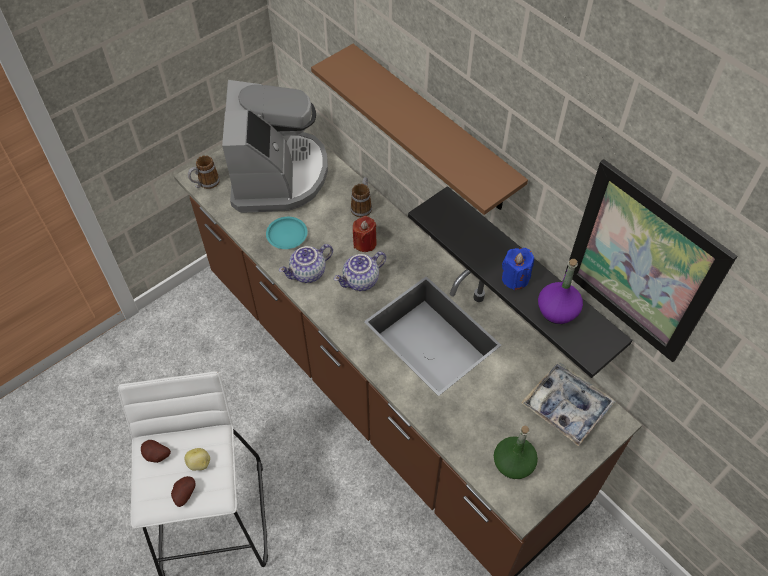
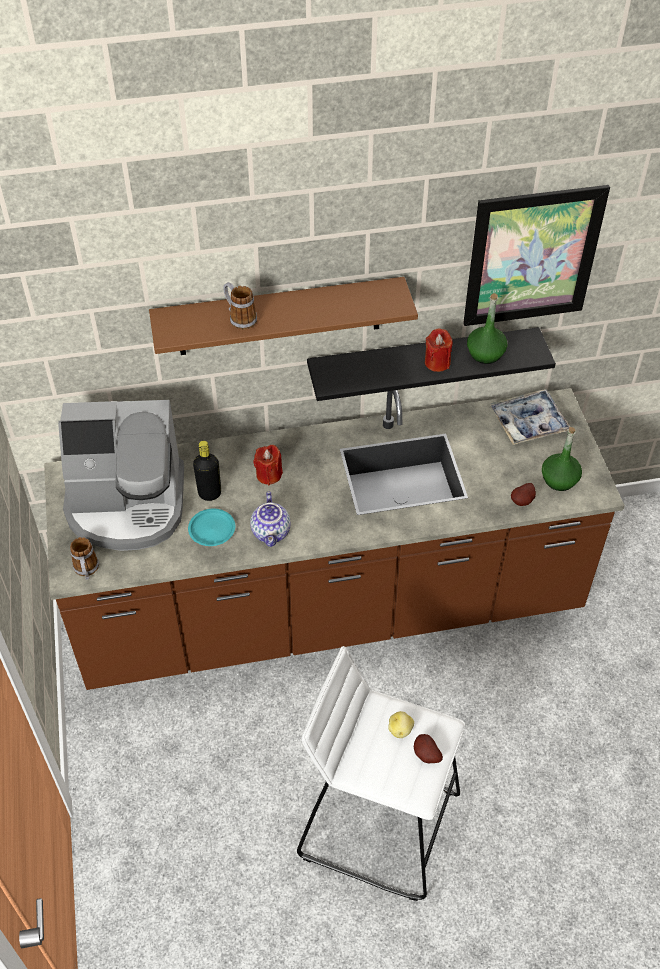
camera: 60 degrees left, 5 degrees down
potato [141,440,171,463] -> potato moved to [511,483,536,506]
coffee machine [222,80,328,213] -> coffee machine turned 150 degrees clockwise [58,400,184,551]
teapot [334,252,386,291] -> none
mug [350,177,372,217] -> mug moved to [223,282,257,330]
blue candle [502,248,534,290] -> red candle [425,328,453,372]
purple bottle [538,259,583,324] -> green bottle [467,293,507,364]
none -> black bottle [193,441,221,501]

